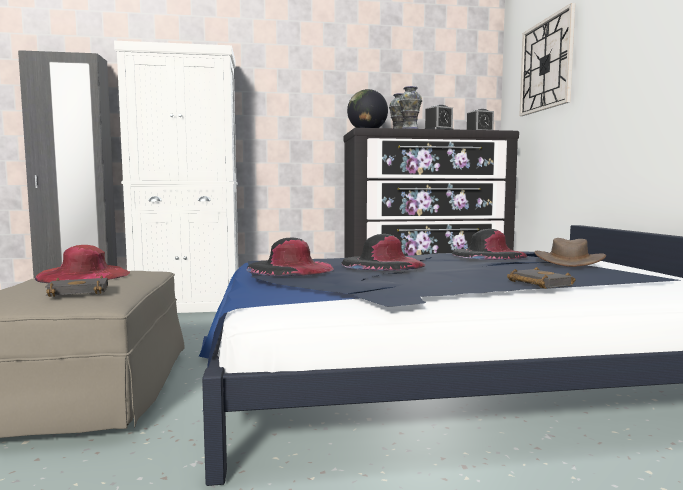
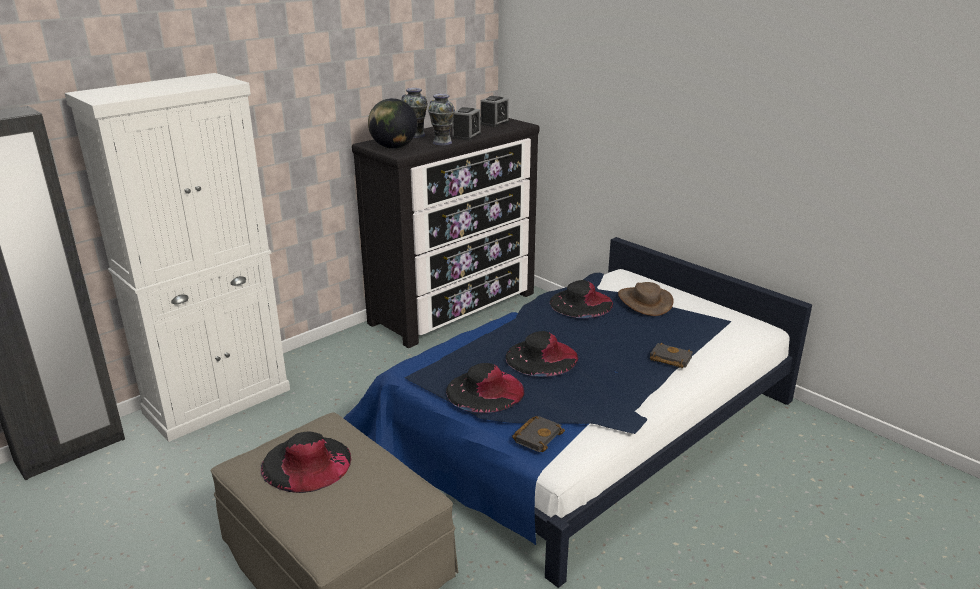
camera: 35 degrees left, 20 degrees up
red hat [35,245,130,283] -> black hat [261,432,352,493]
black book [45,275,108,297] -> black book moved to [512,416,565,452]
wall clock [519,3,575,116] -> none

